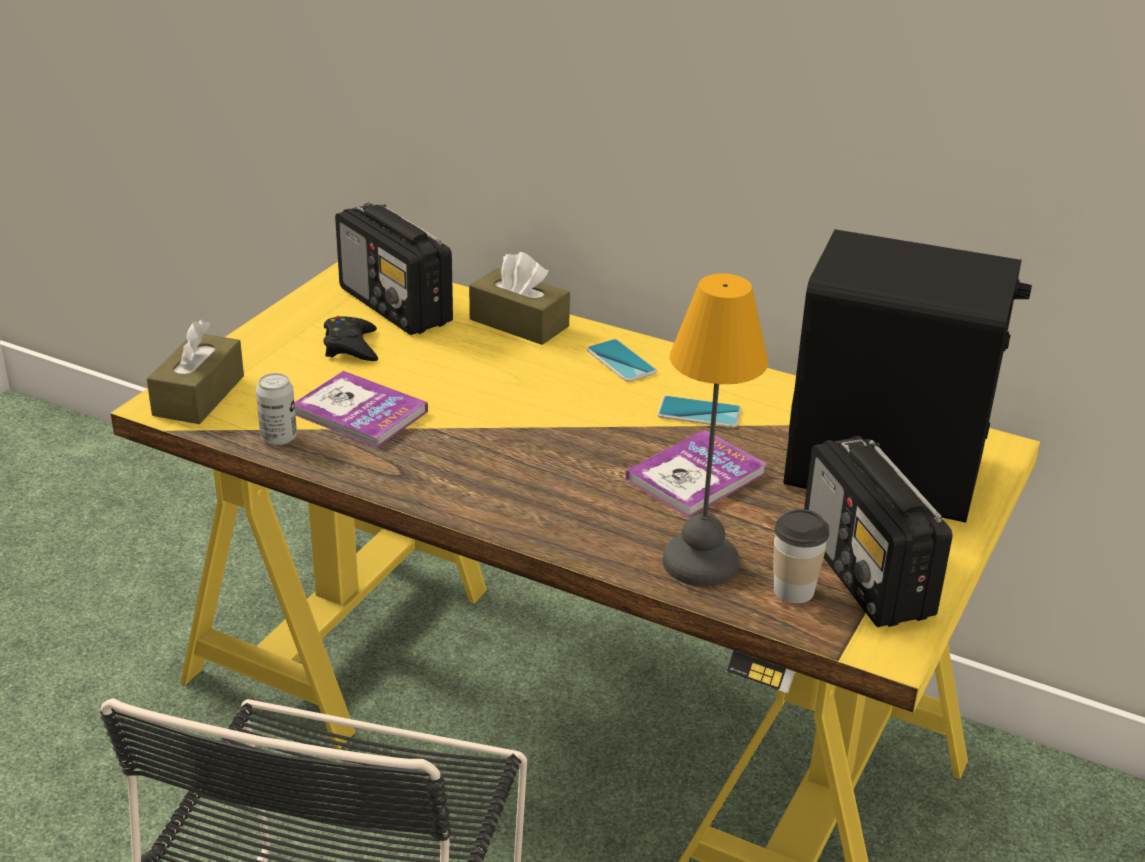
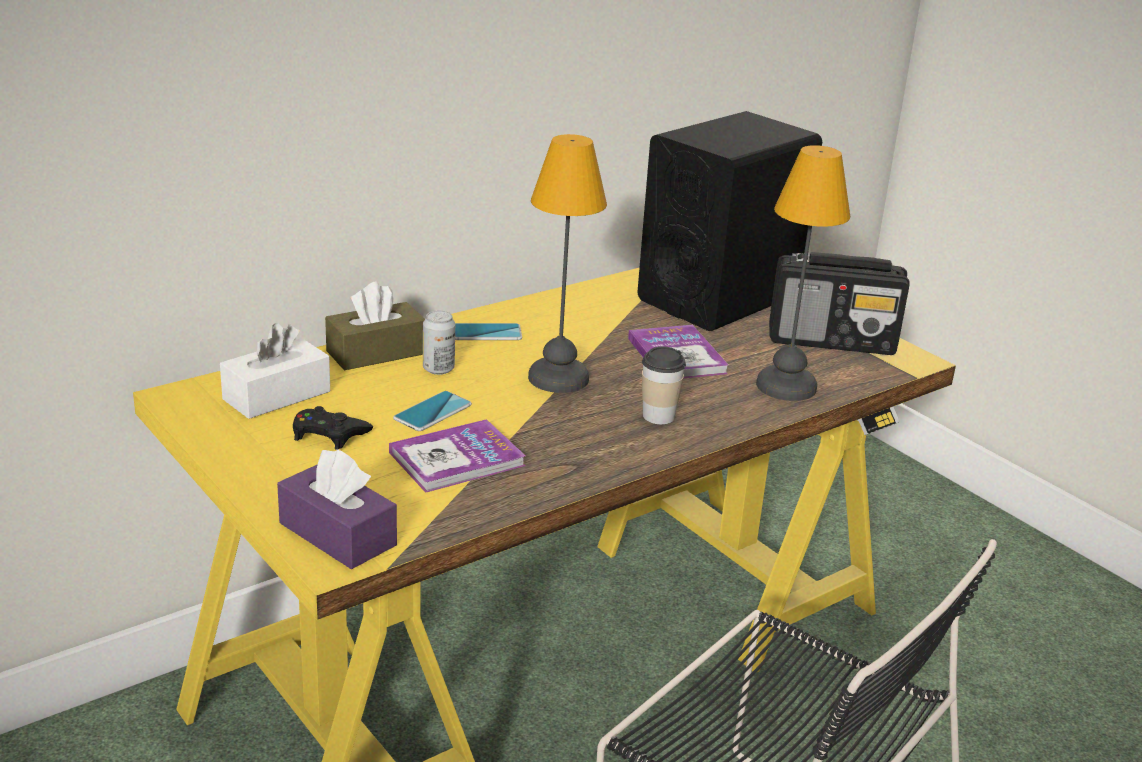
camera: 65 degrees left, 5 degrees down
brown tissue box [147,320,244,424] -> purple tissue box [277,449,397,569]
can [256,373,297,445] -> can moved to [423,311,455,375]
radio [335,203,453,335] -> white tissue box [220,323,330,419]
phone [657,396,742,428] -> phone moved to [393,391,472,431]
cup [773,509,829,603] -> cup moved to [642,346,686,424]
none -> table lamp [528,134,607,393]

